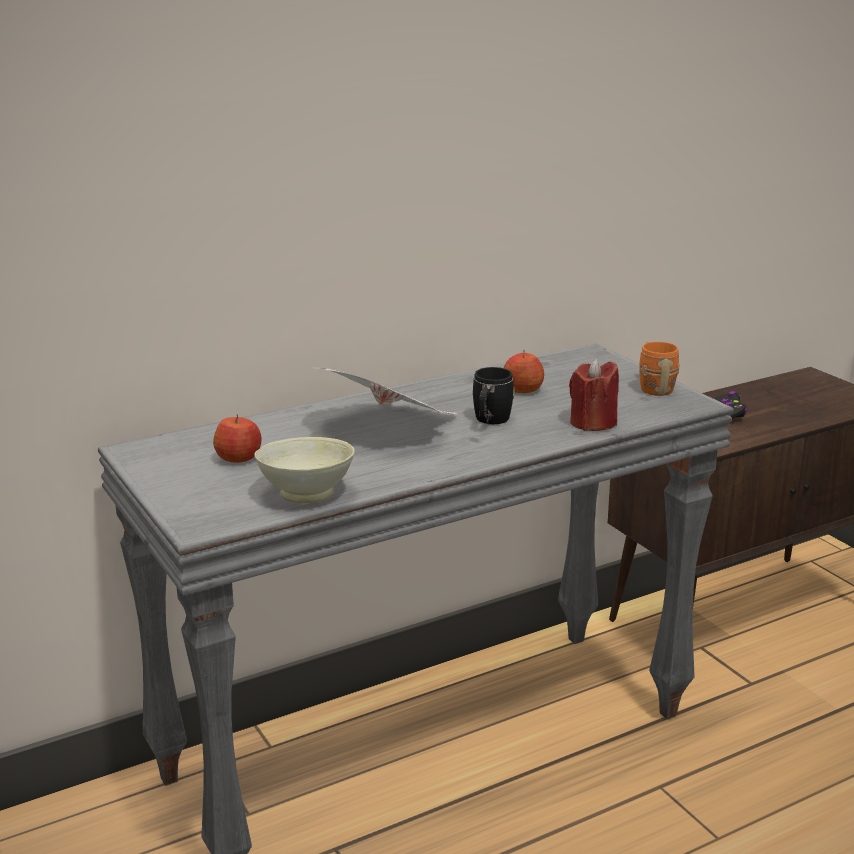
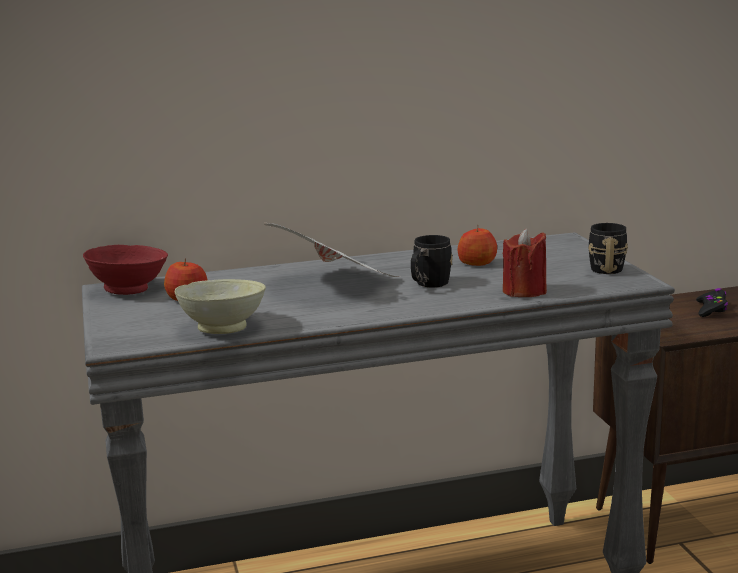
camera: 15 degrees right, 5 degrees down
orange mug [639,342,680,396] -> black mug [588,223,628,274]
none -> red bowl [83,245,168,295]

